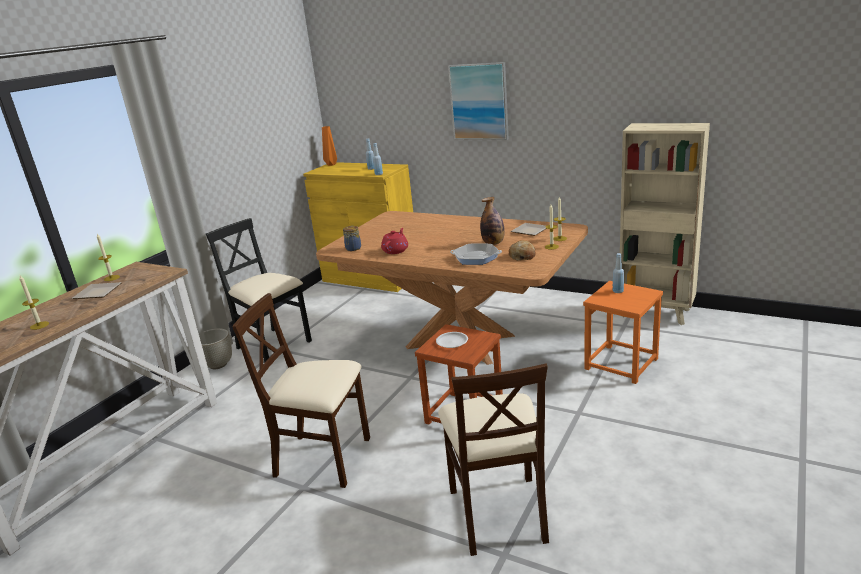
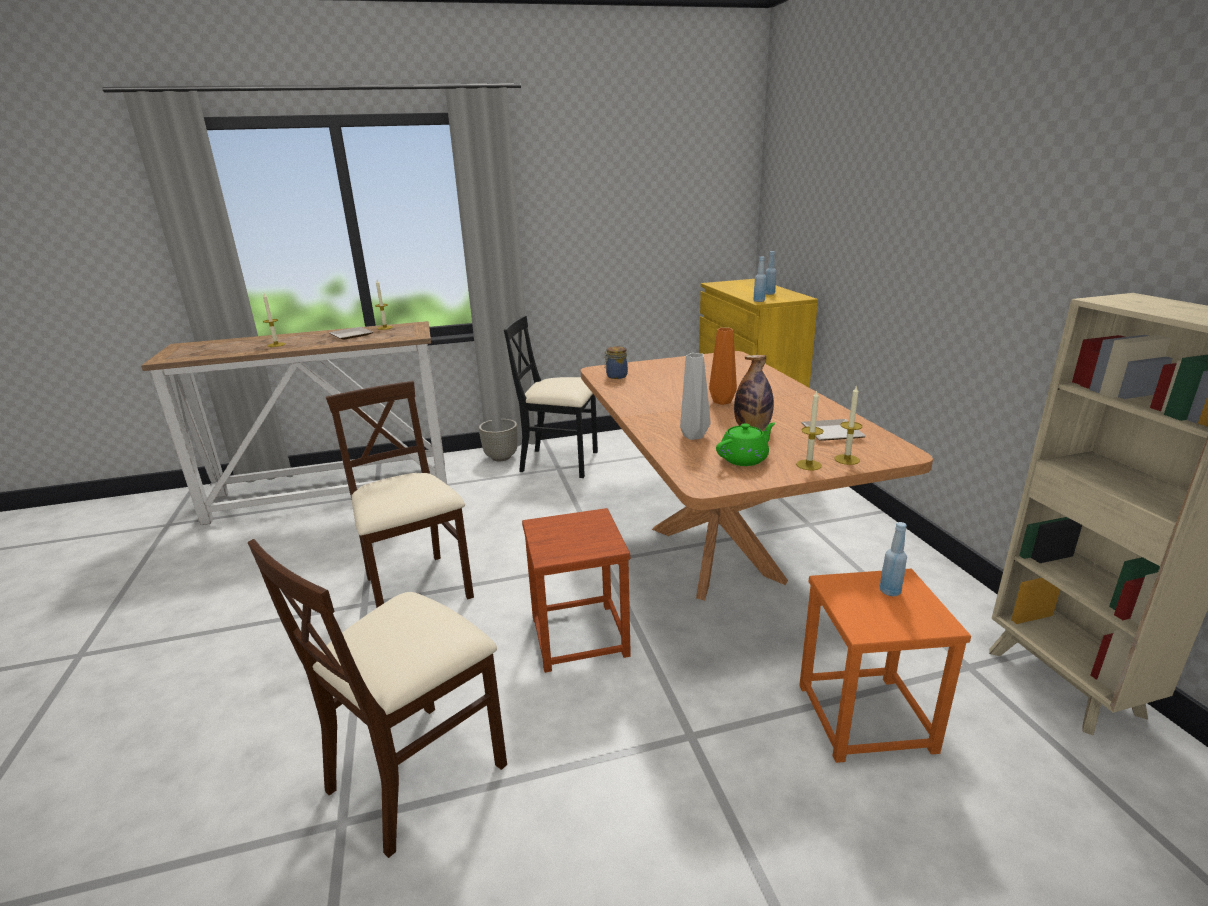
camera: 45 degrees right, 0 degrees up
black chair [206,218,312,362] -> black chair turned 75 degrees counterclockwise [504,316,598,478]
orange vase [322,126,337,166] -> orange vase moved to [709,328,737,405]
red teapot [381,228,408,254] -> none
white plate [436,332,468,348] -> none
picture [448,62,509,140] -> none
frying pan [450,243,502,265] -> grey vase [680,353,710,440]
bread [509,240,535,261] -> green teapot [716,423,775,466]

